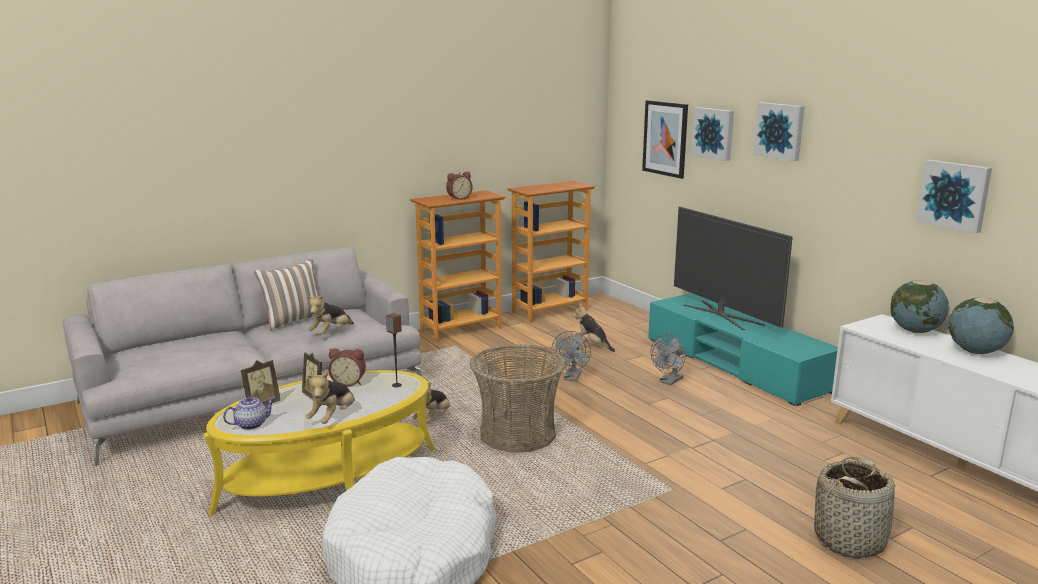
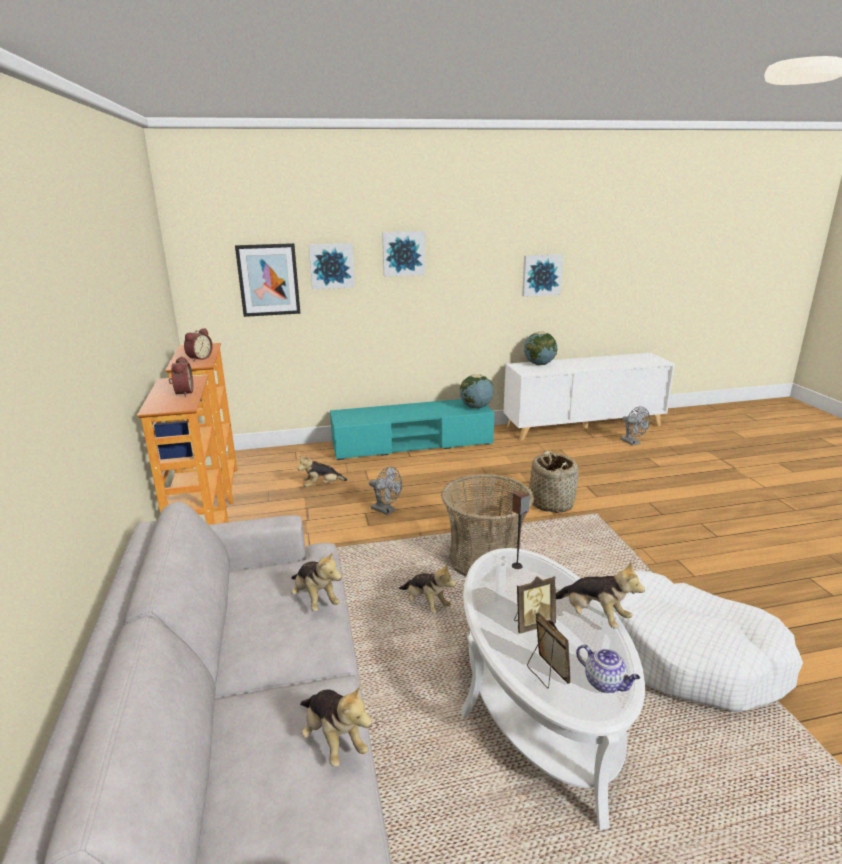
camera: 70 degrees left, 5 degrees up
yellow coffee table [203,370,435,516] -> white coffee table [461,548,645,830]
teapot [223,396,275,430] -> teapot turned 150 degrees clockwise [576,644,640,693]
pillow [254,259,318,331] -> none
alarm clock [328,348,366,387] -> alarm clock moved to [184,328,213,361]
grey fan [651,333,686,385] -> grey fan moved to [620,407,650,445]
television [674,206,793,330] -> none
basket [814,456,896,559] -> basket moved to [529,451,578,513]
globe [948,297,1014,354] -> globe moved to [460,374,494,409]
none -> plush toy [300,684,372,767]

